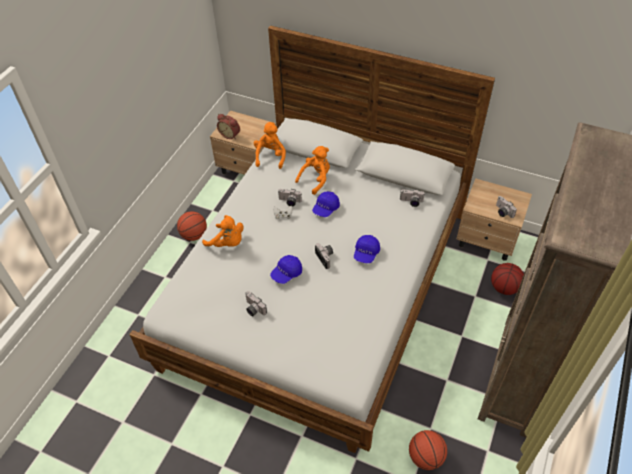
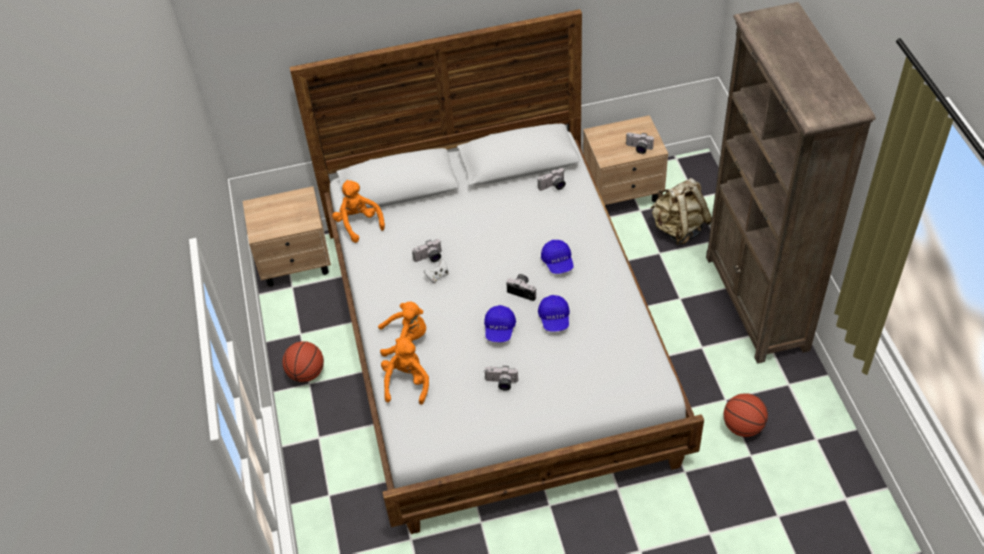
camera: 35 degrees left, 0 degrees up
alarm clock [217,114,240,139] -> none
orange plush toy [295,146,330,195] -> orange plush toy moved to [381,336,429,405]
blue cap [312,191,340,217] -> blue cap moved to [538,295,570,332]
basketball [491,263,524,295] -> beige backpack [651,178,712,245]

